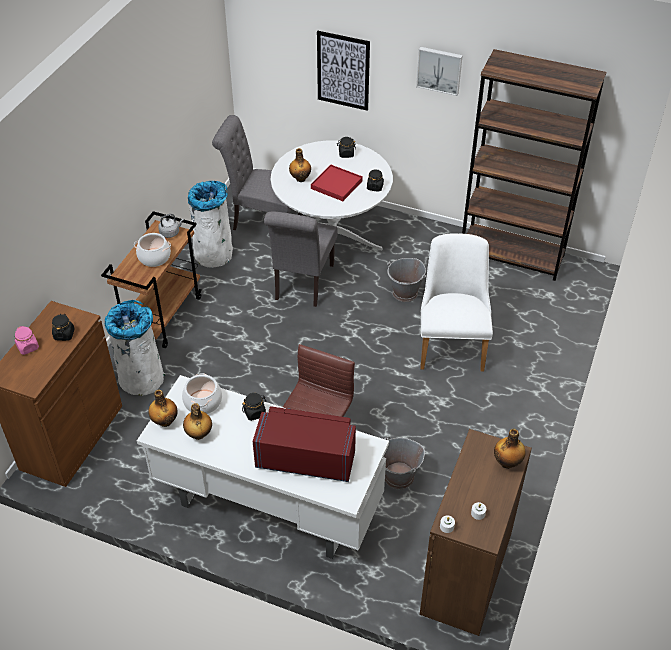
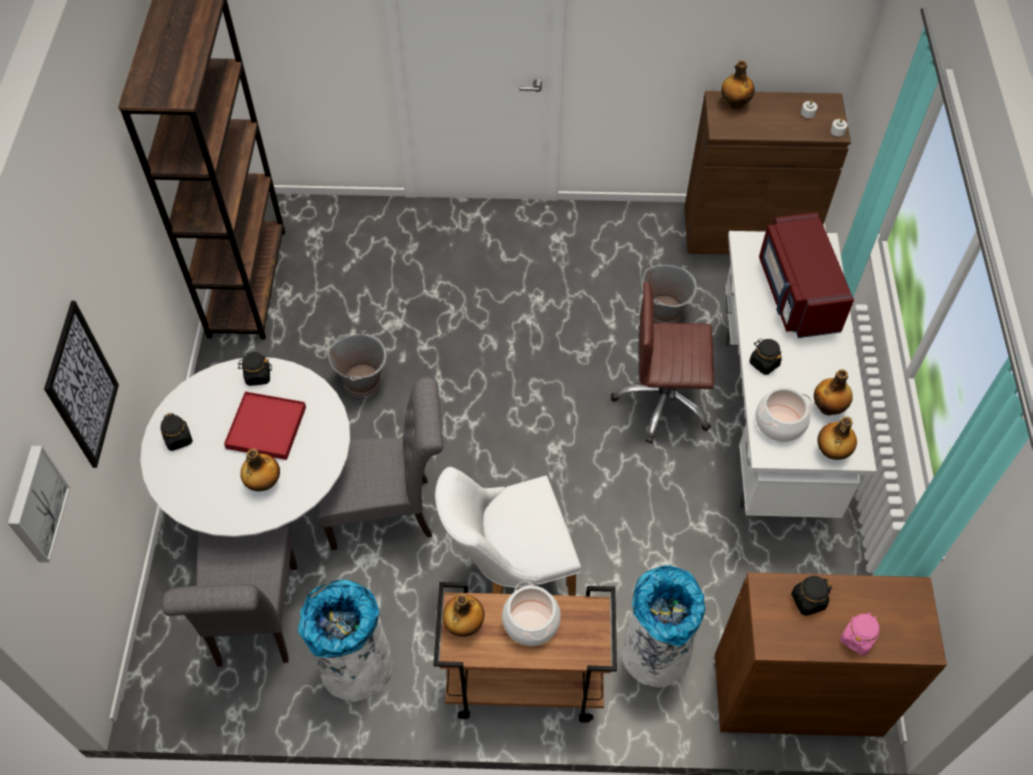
camera: 110 degrees left, 10 degrees up
grey kettle [158,214,184,238] -> bottle [443,594,484,637]
picture [416,47,463,96] -> picture moved to [8,446,70,562]
white chair [420,233,493,372] -> white chair moved to [435,467,581,596]

